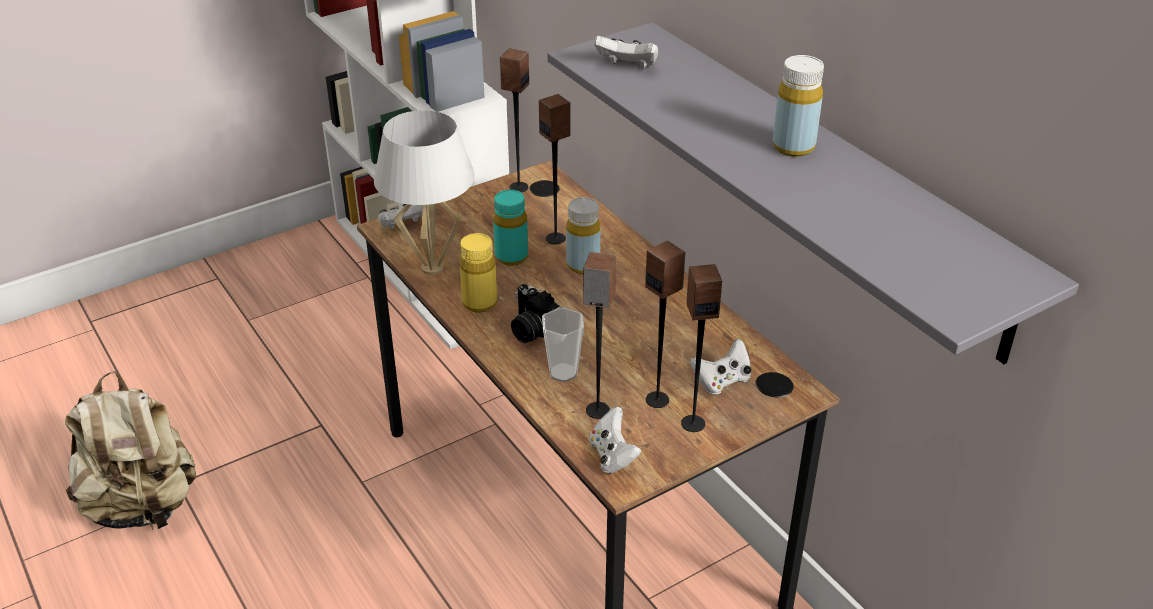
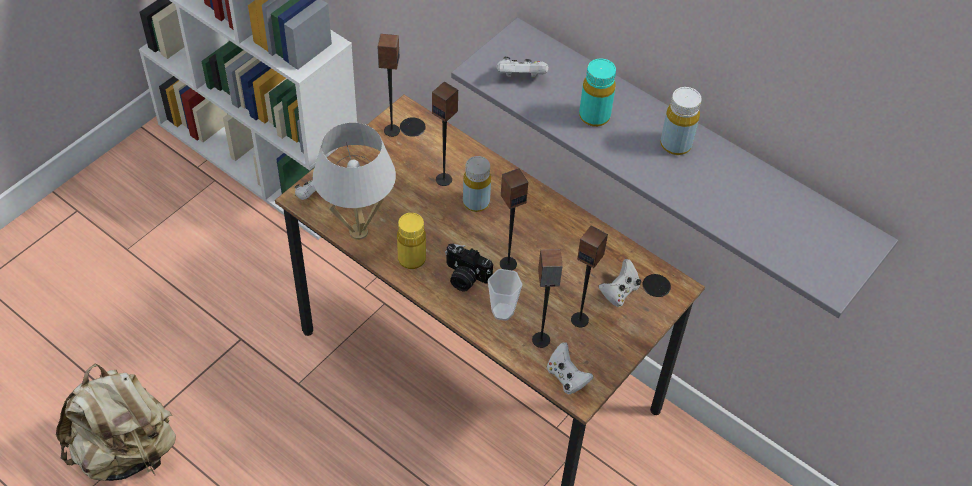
camera: 20 degrees left, 15 degrees up
turquoise bottle [493,190,528,266] -> turquoise bottle moved to [579,58,616,127]
speaker [681,264,722,432] -> speaker moved to [500,168,528,270]

